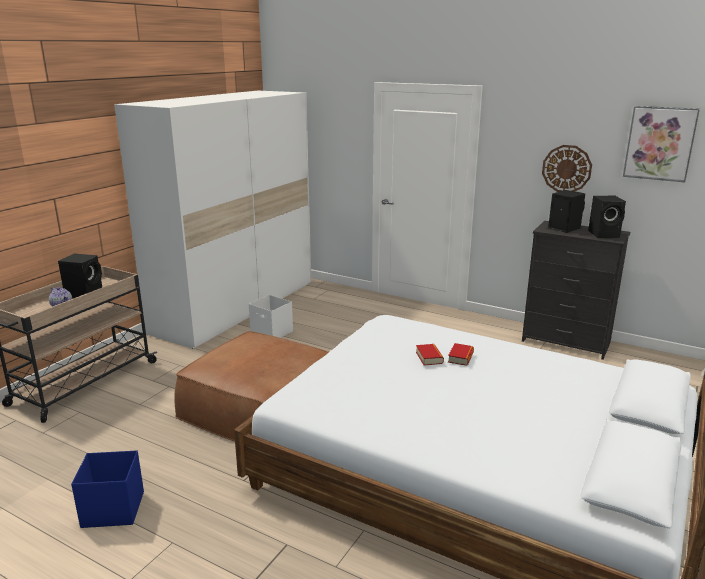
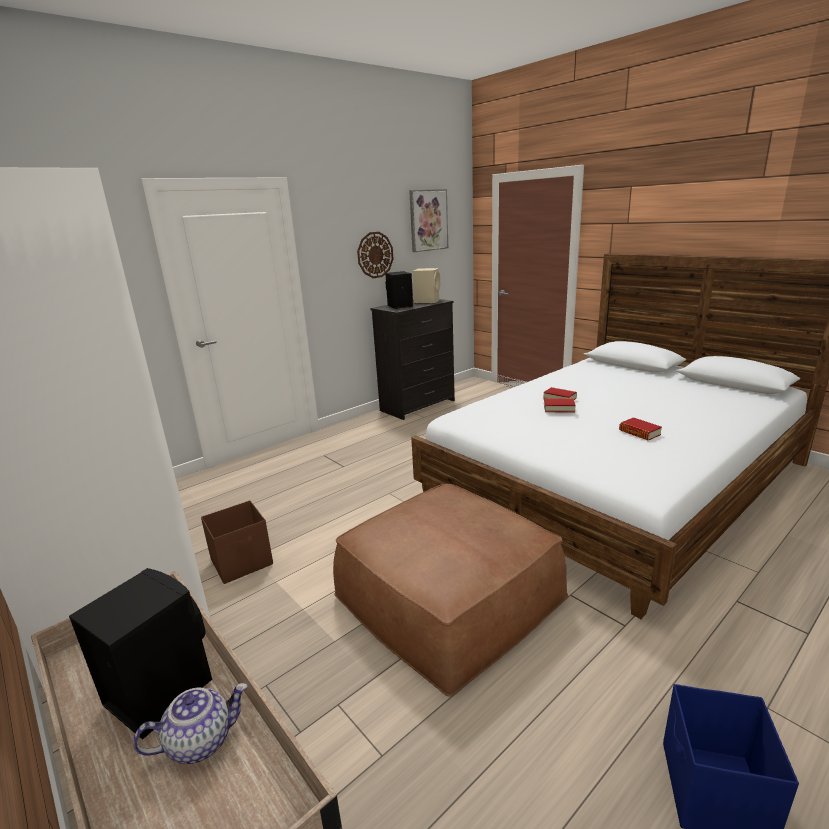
camera: 70 degrees left, 0 degrees up
white storage box [249,295,293,338] -> brown storage box [201,500,273,584]
black speaker [588,196,626,238] -> beige speaker [413,268,440,303]
none -> book [619,418,662,440]

